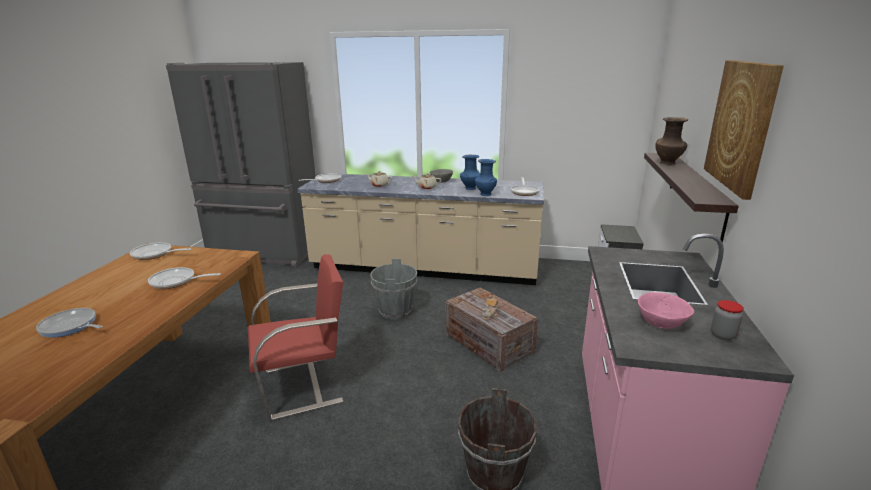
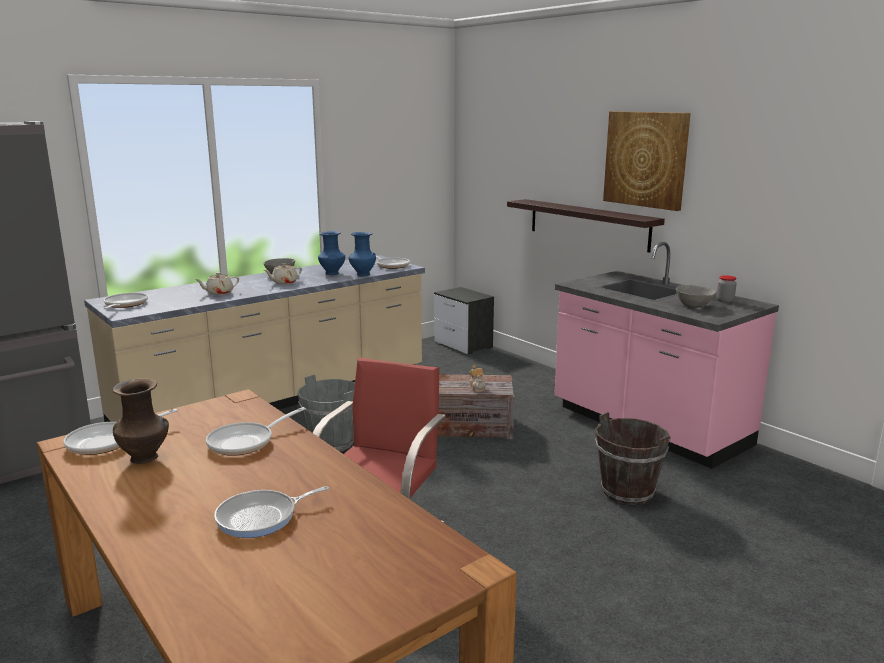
camera: 50 degrees left, 5 degrees down
pink bowl [638,292,694,329] -> grey bowl [676,285,716,308]
brown vase [655,117,688,165] -> brown vase moved to [112,378,169,464]

